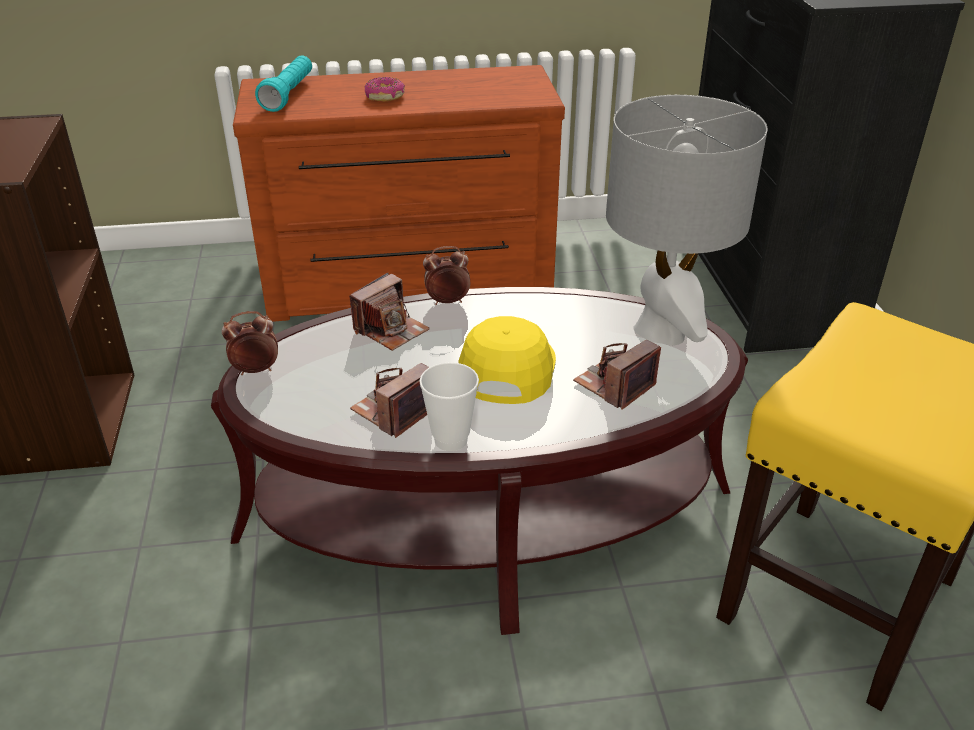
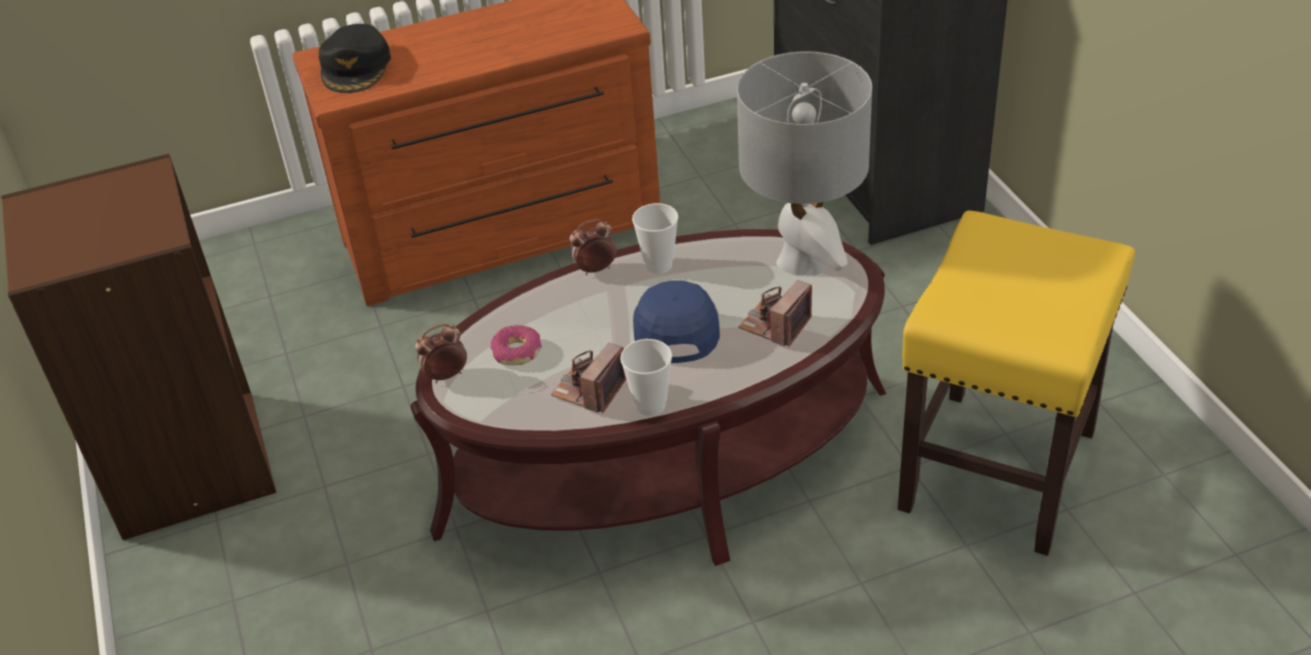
camera: 10 degrees left, 5 degrees up
turquoise flashlight [255,55,312,112] -> black cap [319,24,391,93]
camera [349,273,430,351] -> none
donut [365,77,405,102] -> donut moved to [491,325,542,365]
yellow cap [459,316,556,404] -> blue cap [633,280,720,363]
none -> cup [632,203,678,274]

